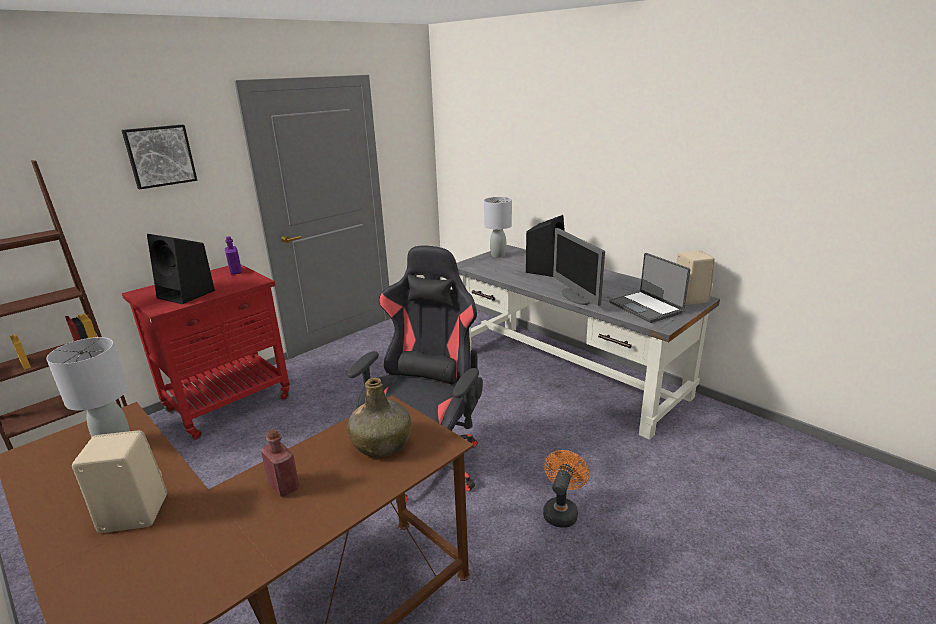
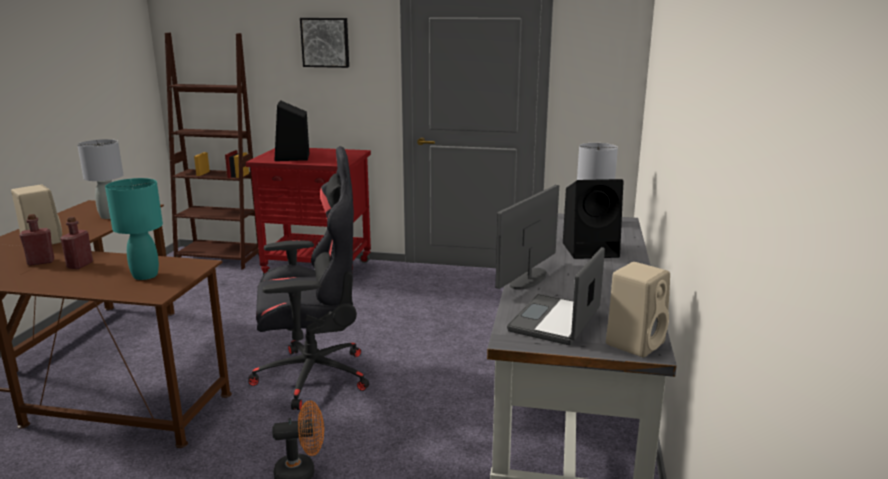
camera: 55 degrees right, 5 degrees down
purple bottle [225,236,242,275] -> none
green bottle [347,378,411,457] -> turquoise table lamp [105,178,163,280]
none -> red bottle [19,214,54,266]

